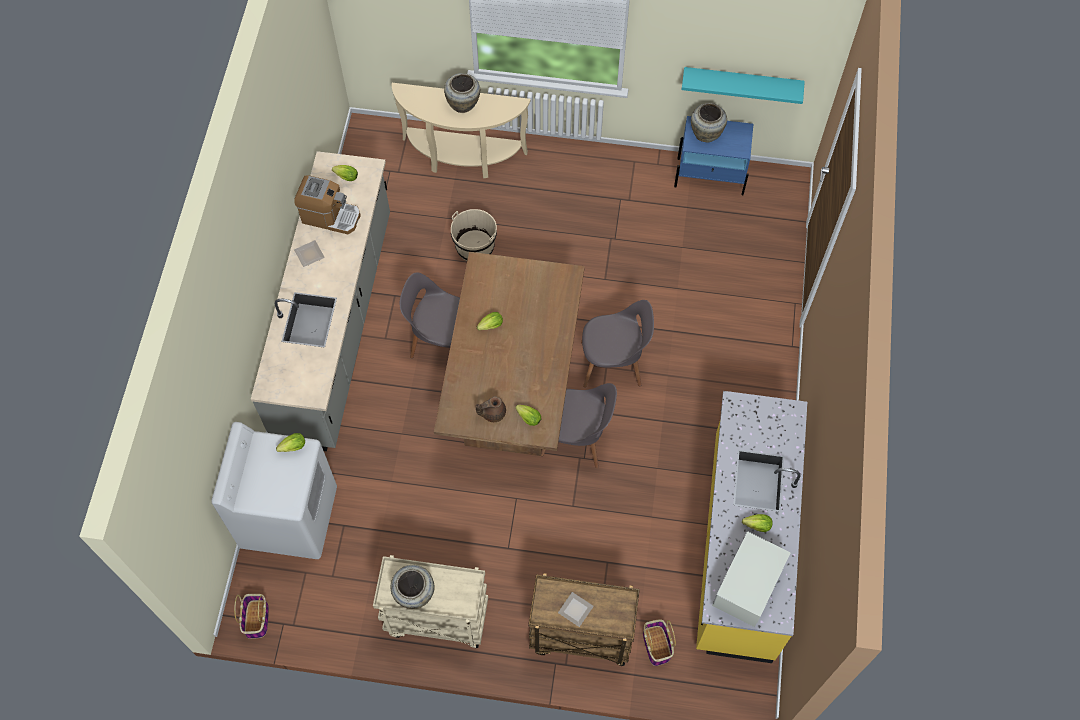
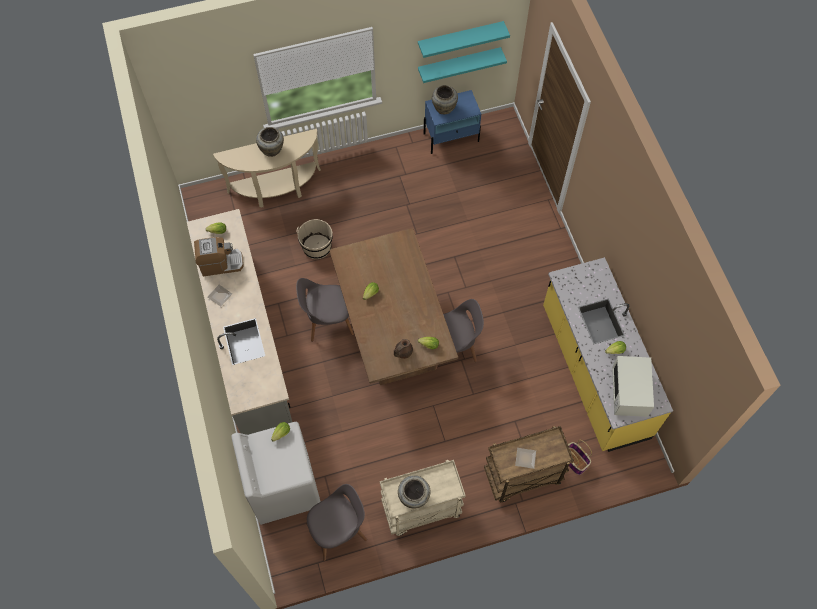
camera: 25 degrees left, 0 degrees up
basket [234,594,269,639] -> none
grey chair [581,300,654,387] -> grey chair moved to [306,484,367,561]
none -> turquoise shelf [418,21,510,58]

